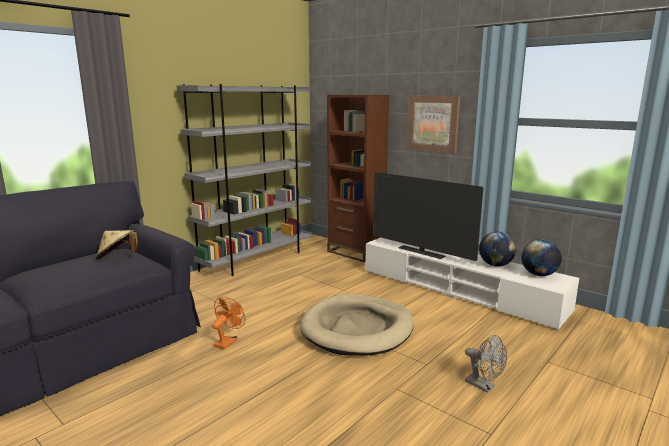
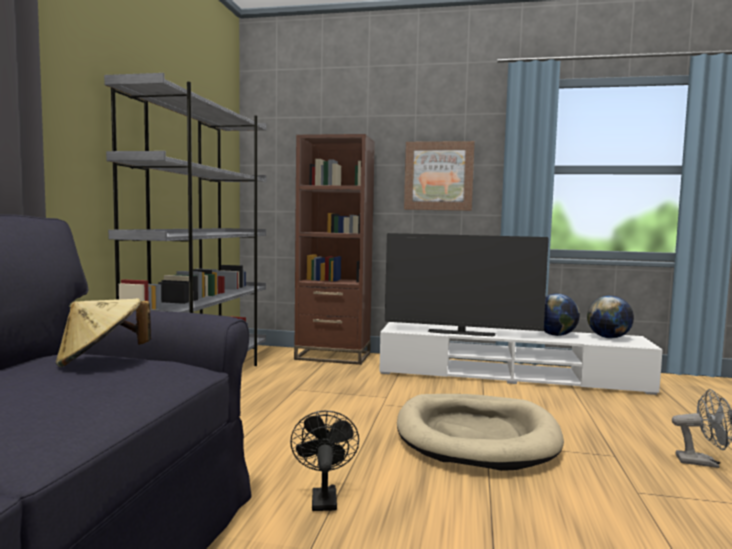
camera: 30 degrees left, 10 degrees down
orange fan [212,297,246,349] -> black fan [290,411,359,511]

